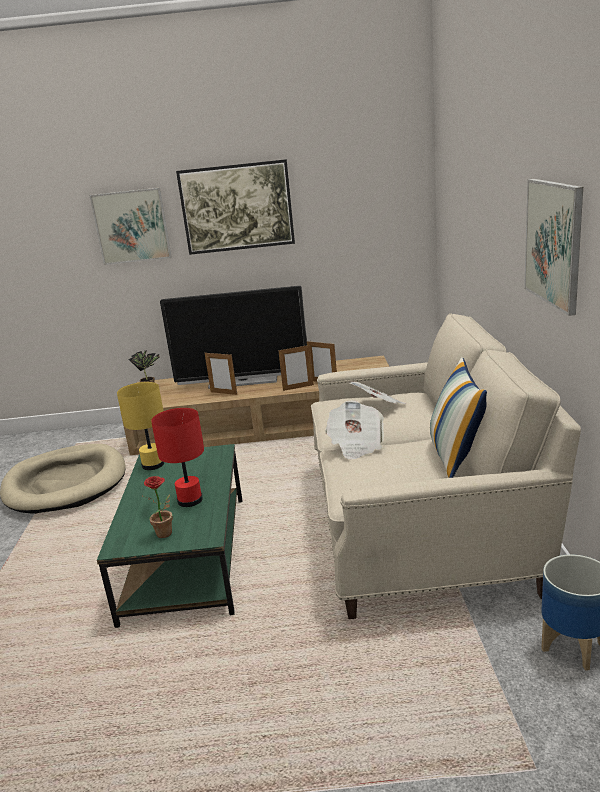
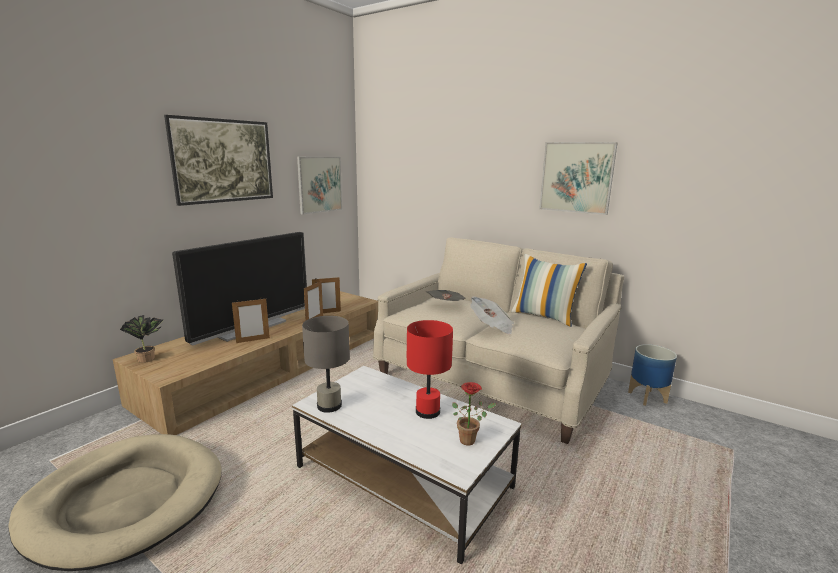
camera: 55 degrees left, 5 degrees down
picture [89,188,172,265] -> picture moved to [297,157,342,215]
green coffee table [97,444,242,628] -> white coffee table [292,366,522,565]
yellow table lamp [117,382,164,470] -> grey table lamp [302,316,350,413]

